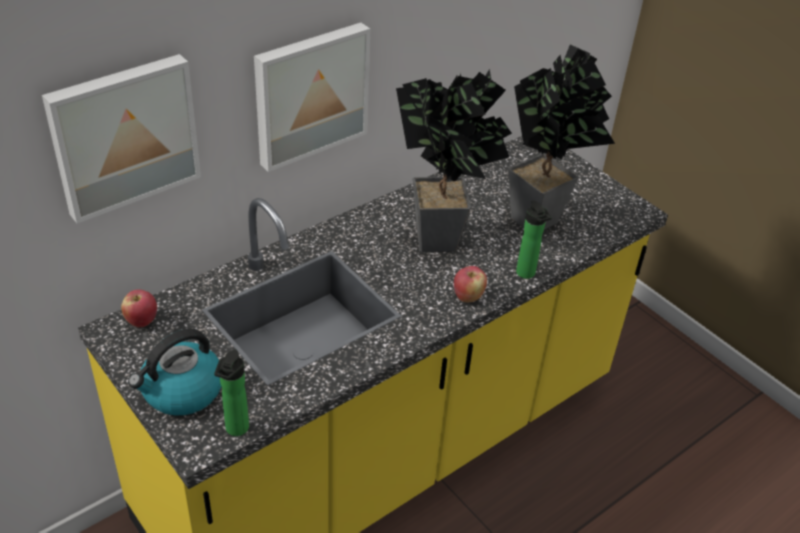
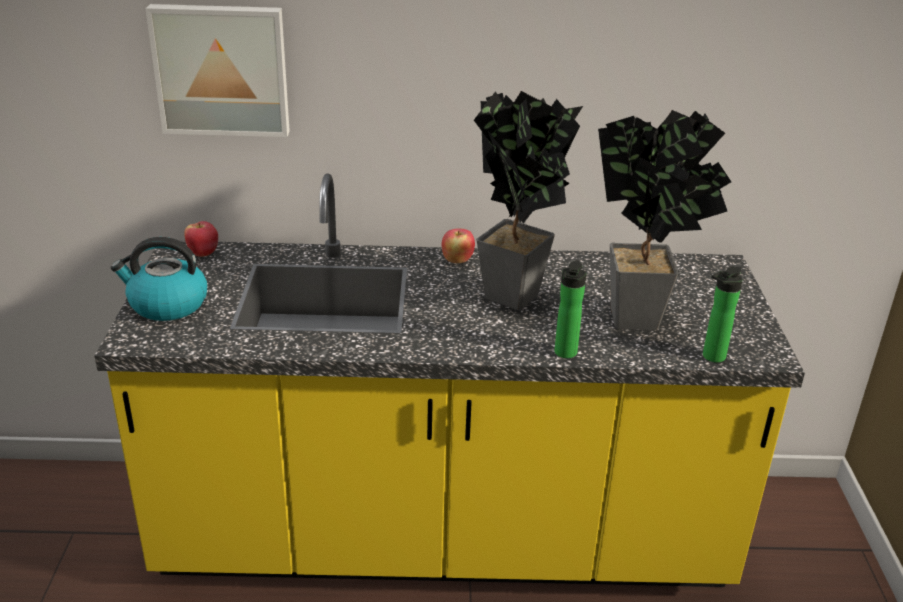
camera: 40 degrees right, 10 degrees down
bottle [214,349,249,436] -> bottle moved to [703,267,743,363]
picture [254,23,370,172] -> none
apple [454,266,487,302] -> apple moved to [441,229,475,263]

